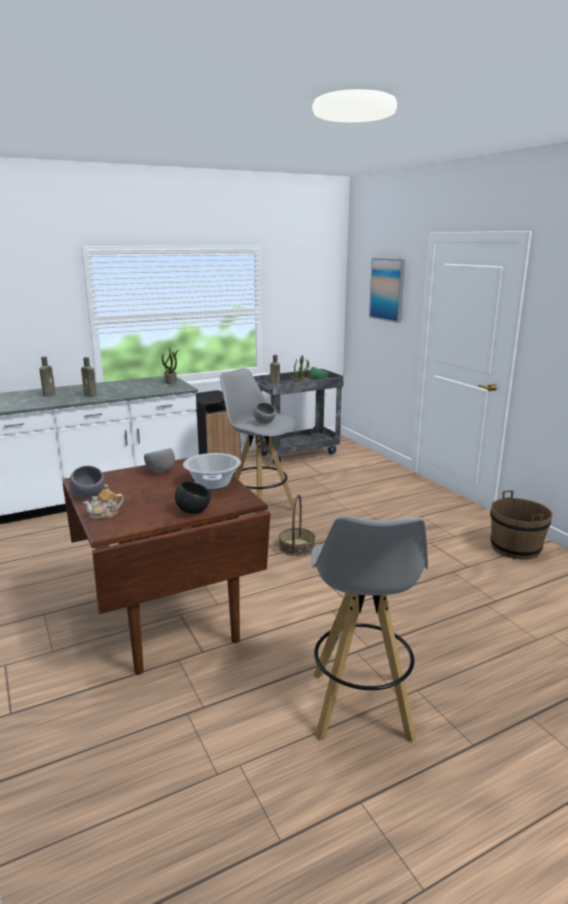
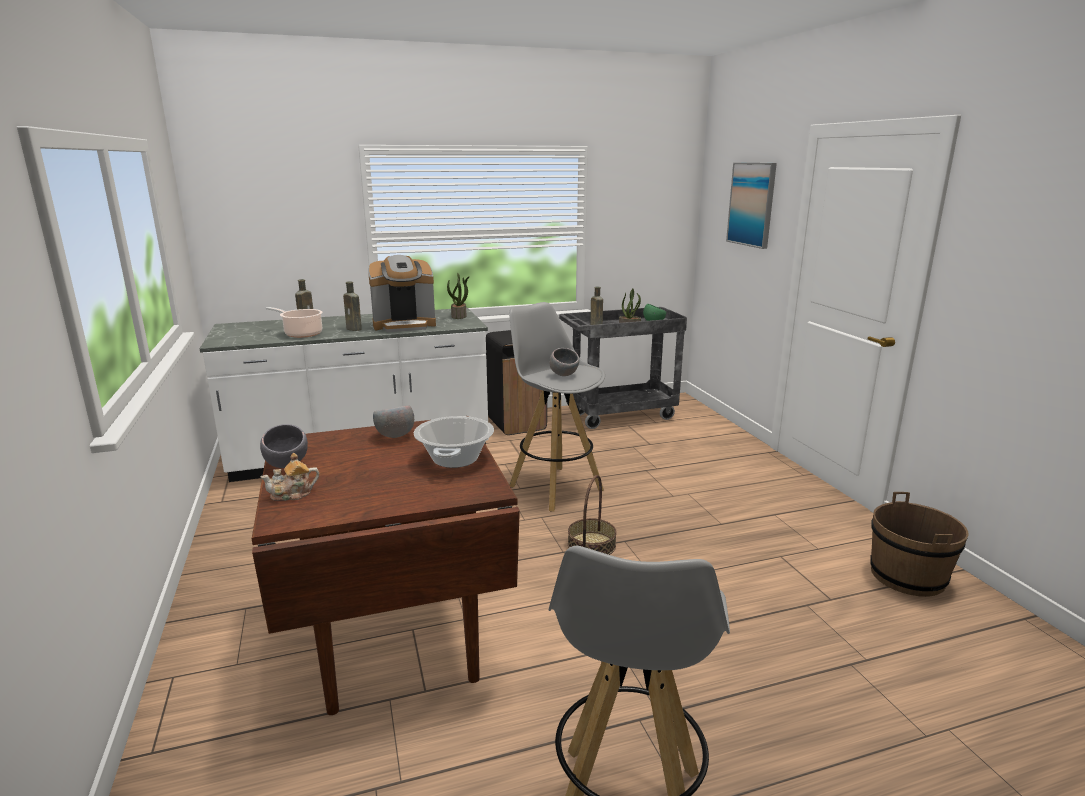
camera: 10 degrees right, 0 degrees up
black bowl [175,481,211,514] -> none
none -> cooking pot [266,307,323,338]
none -> coffee machine [368,255,436,332]

